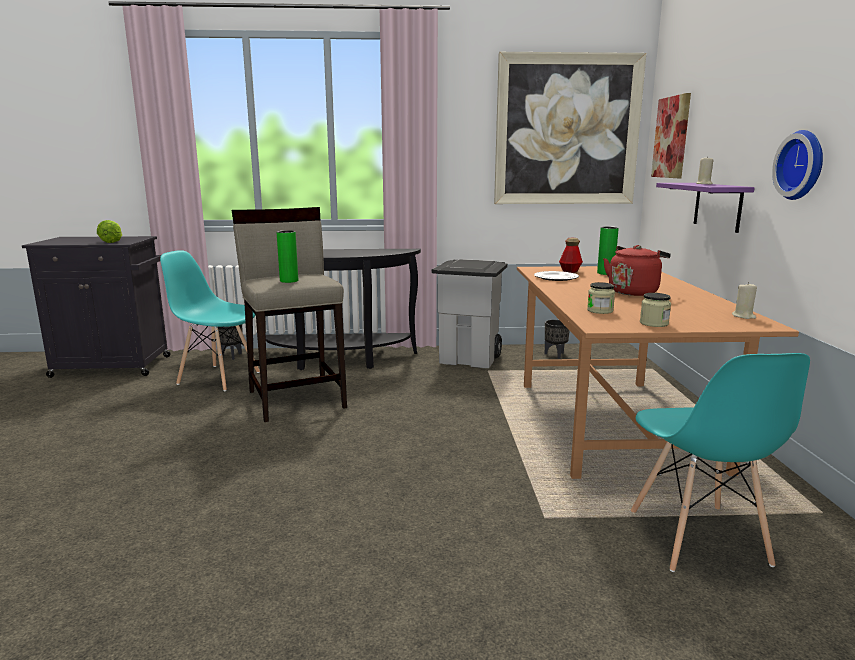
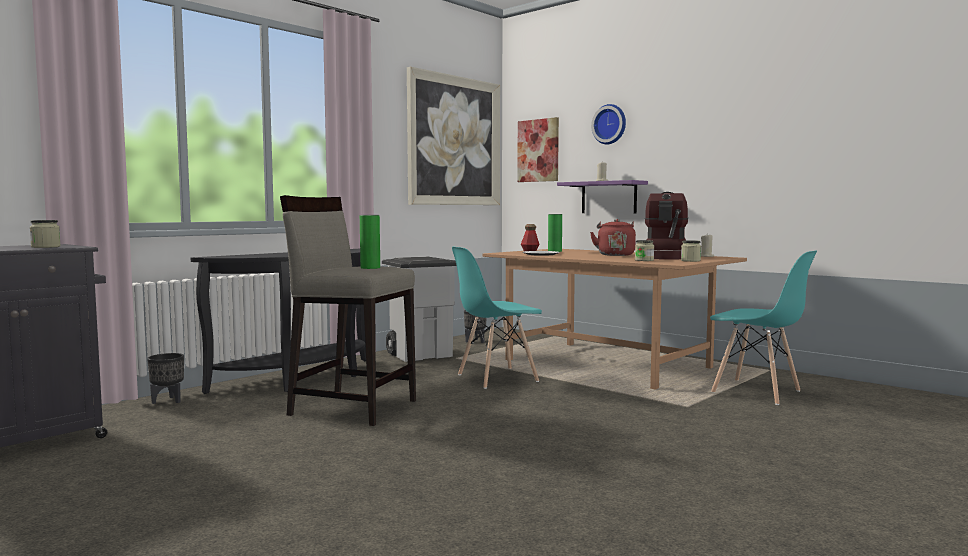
camera: 45 degrees left, 10 degrees down
lettuce [97,220,122,243] -> jar [30,220,61,248]
turquoise chair [160,250,260,391] -> turquoise chair moved to [452,246,542,389]
wall clock [772,130,823,200] -> wall clock moved to [591,104,626,145]
none -> coffee machine [645,192,688,260]

